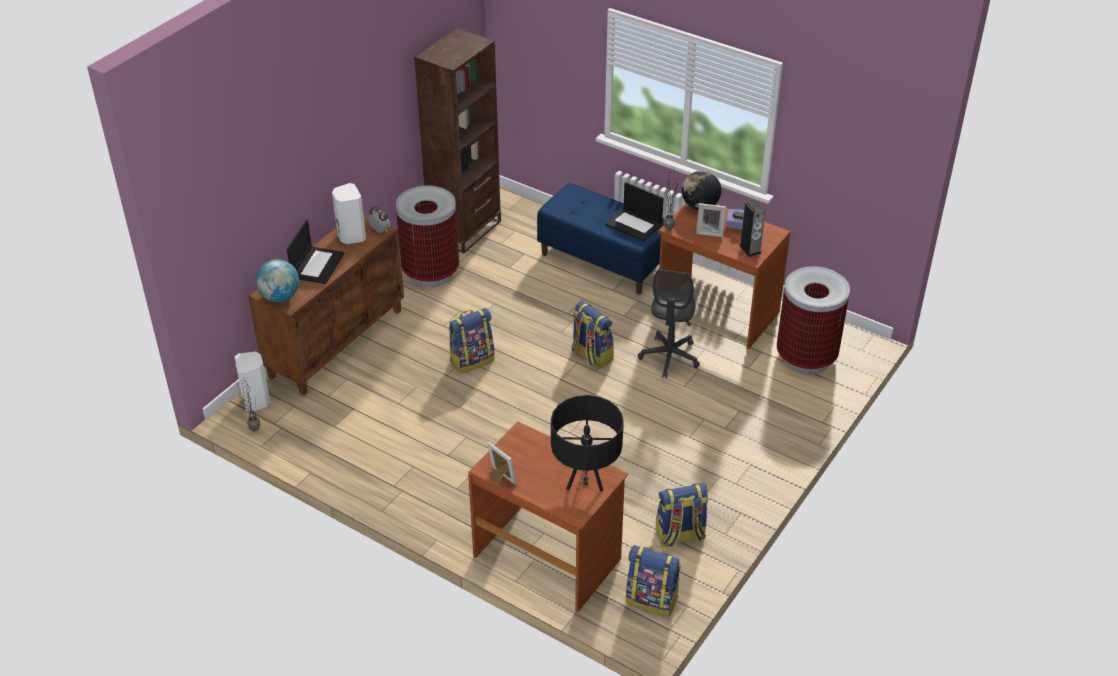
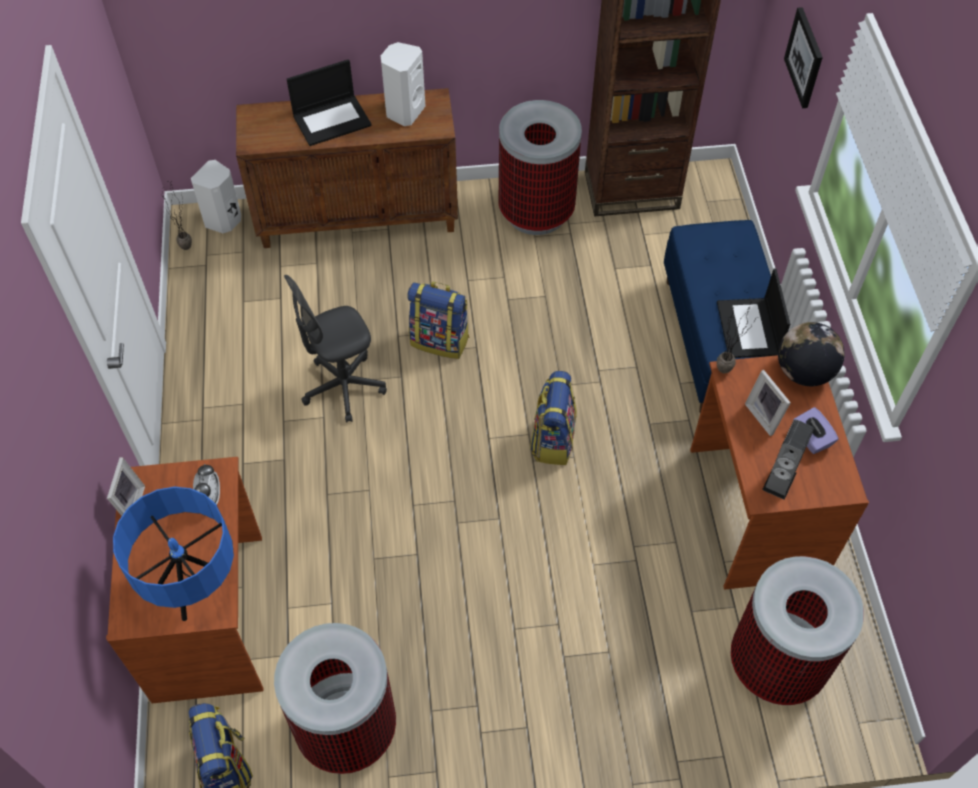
camera: 50 degrees right, 15 degrees up
globe [256,259,299,302] -> none
alarm clock [368,206,390,233] -> alarm clock moved to [193,464,220,505]
black table lamp [551,395,624,492] -> blue table lamp [113,487,234,621]
grey office chair [638,269,700,378] -> grey office chair moved to [284,275,387,423]
backpack [656,483,709,548] -> trash can [274,623,396,774]
none -> picture [784,7,823,108]

